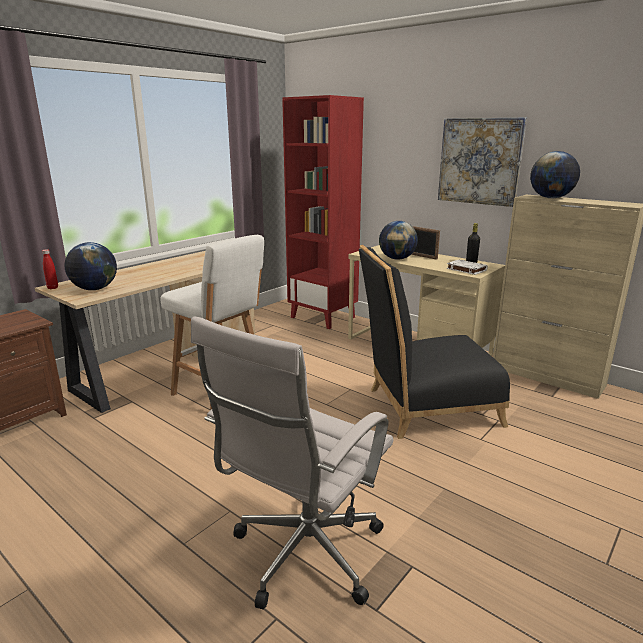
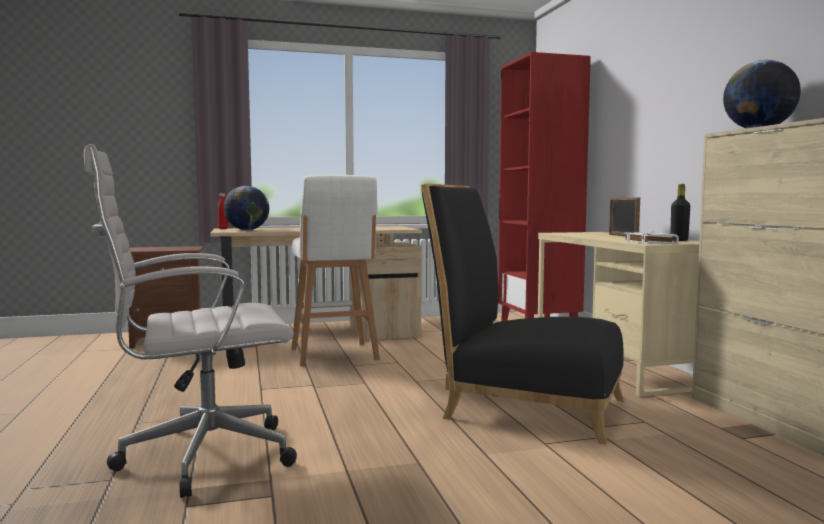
camera: 35 degrees right, 15 degrees down
globe [379,221,418,260] -> none
picture [438,117,527,207] -> none

